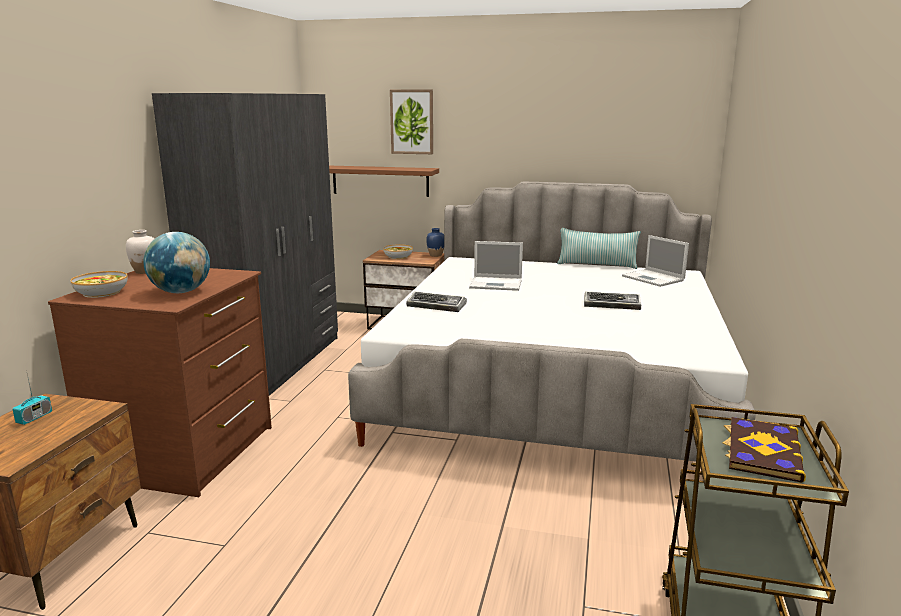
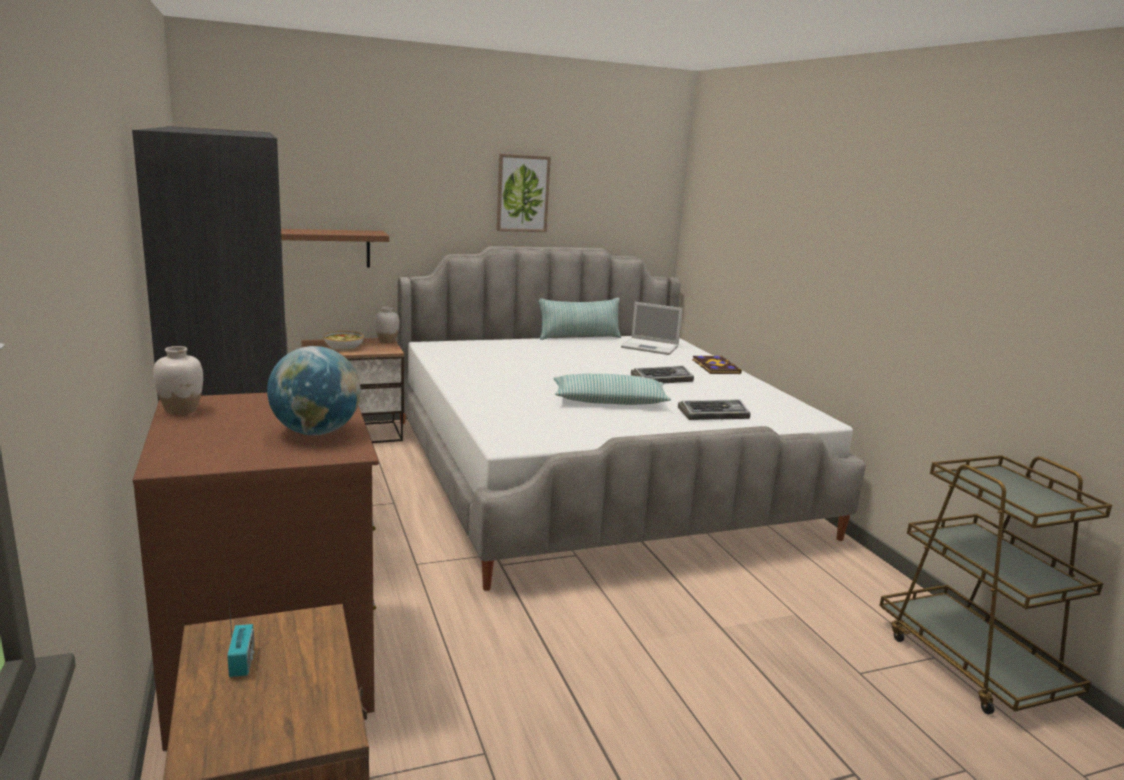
camera: 35 degrees left, 0 degrees up
bowl [70,271,128,298] -> none
picture [390,89,433,154] -> picture moved to [496,154,551,232]
keyboard [406,291,467,312] -> keyboard moved to [678,399,751,420]
blue vase [426,228,444,257] -> white vase [375,307,400,343]
laptop [469,241,523,291] -> none
book [722,417,806,483] -> book moved to [692,356,742,374]
none -> pillow [554,374,671,405]

